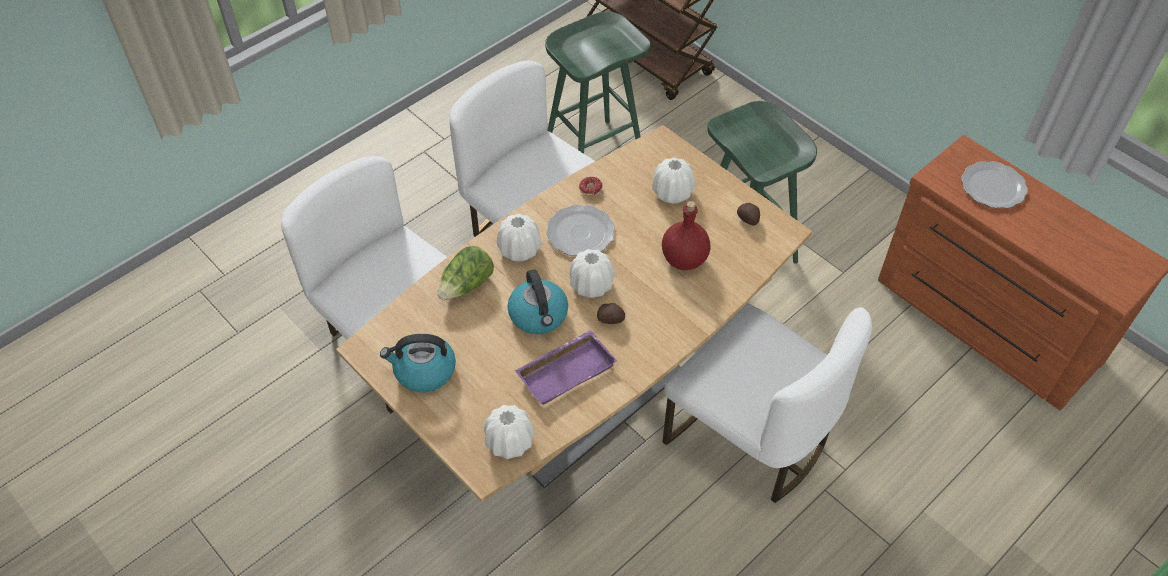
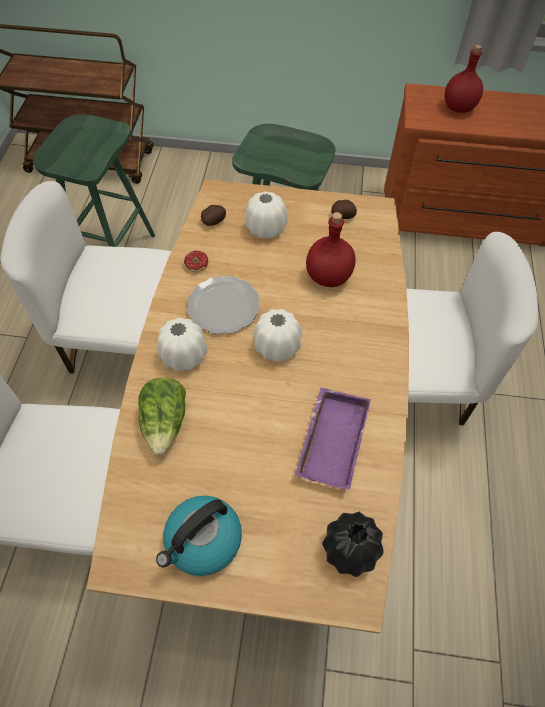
camera: 40 degrees left, 5 degrees up
white vase [484,405,534,459] -> black vase [322,512,383,577]
kettle [508,269,568,334] -> none
potato [597,303,625,324] -> potato moved to [201,205,226,226]
plate [961,161,1028,208] -> red bottle [444,45,483,113]

